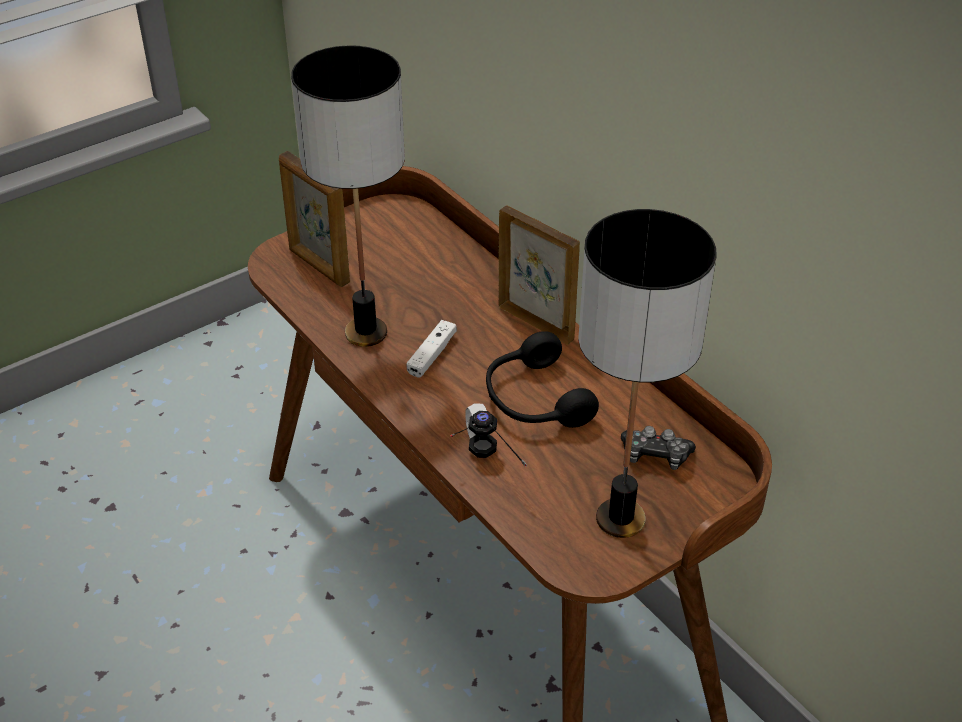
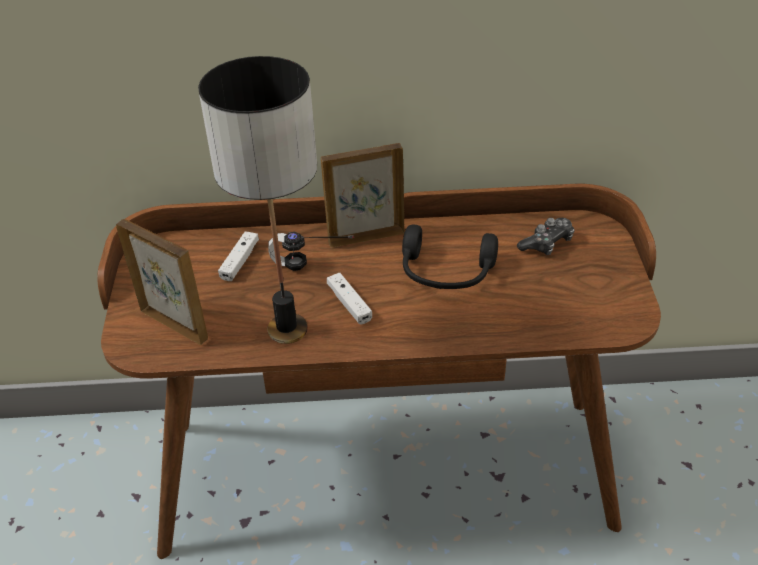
camera: 55 degrees left, 0 degrees up
picture frame [279,151,350,287] -> picture frame turned 135 degrees counterclockwise [116,219,208,345]
headphones [450,403,527,467] -> headphones moved to [268,232,354,271]
table lamp [578,209,717,538] -> none
none -> white game controller [218,231,259,281]

